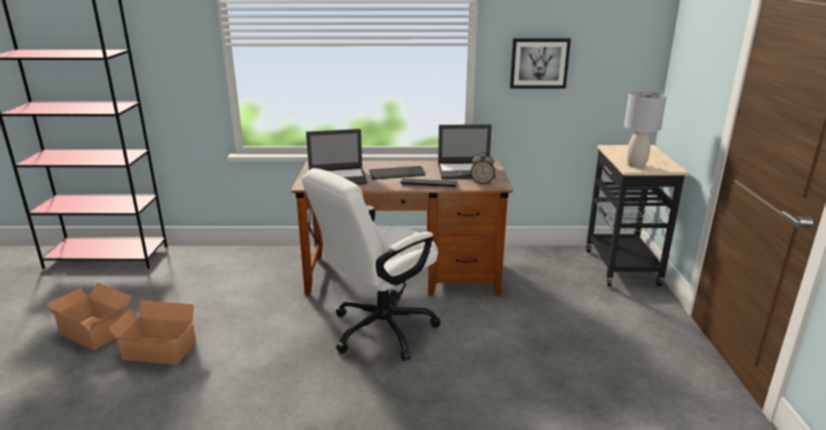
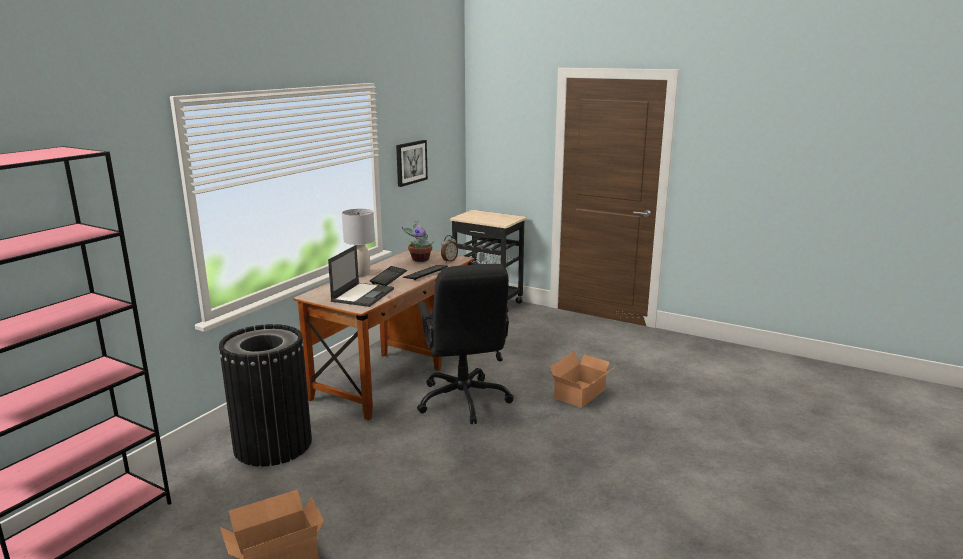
camera: 60 degrees left, 5 degrees down
cardboard box [109,300,200,365] -> cardboard box moved to [550,351,615,408]
white office chair [302,168,441,361] -> black office chair [417,264,514,424]
laptop [438,124,496,179] -> potted plant [402,220,434,262]
grey table lamp [624,91,667,168] -> grey table lamp moved to [342,209,375,276]
none -> black trash can [219,324,312,467]

